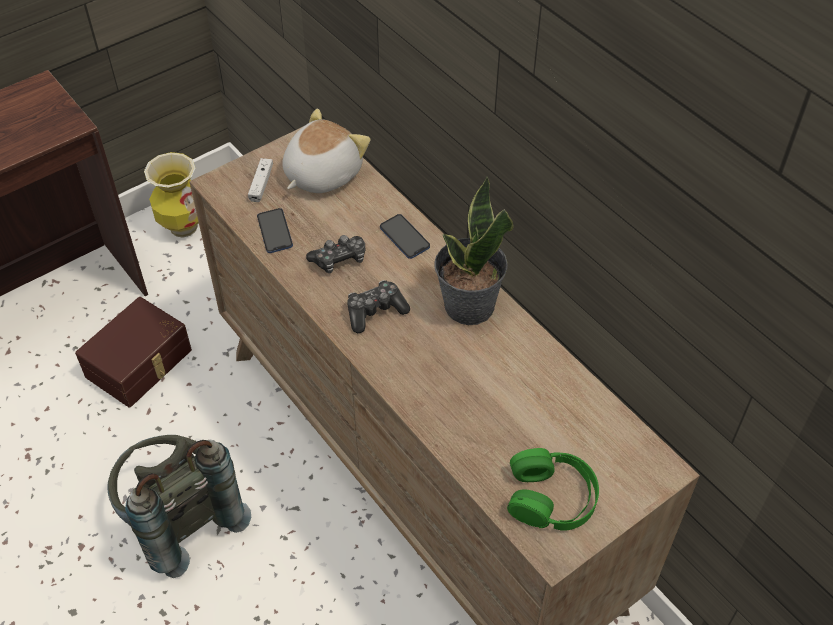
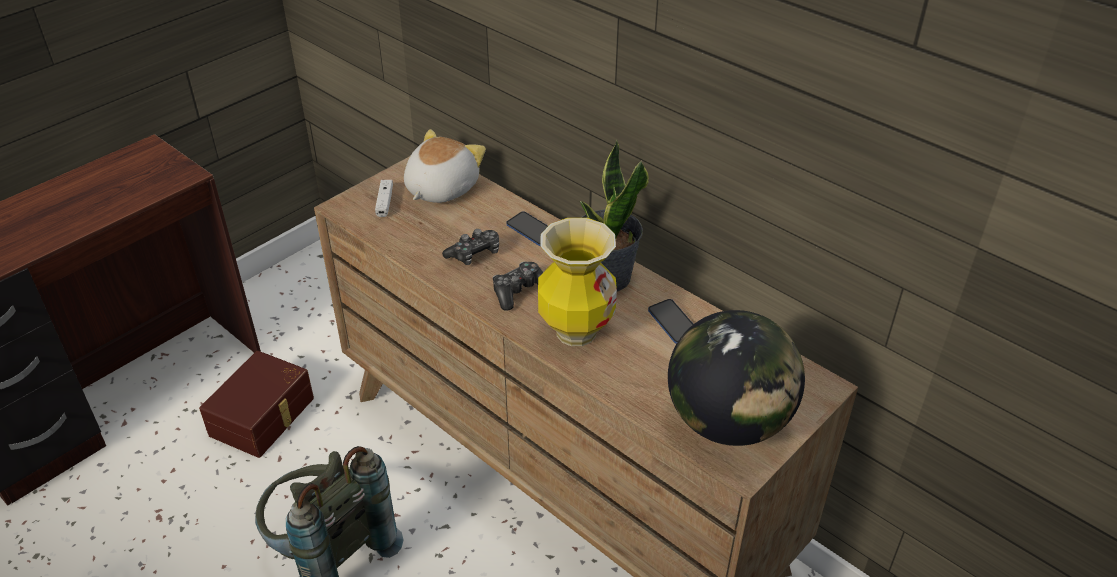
camera: 10 degrees left, 10 degrees down
vase [144,152,199,238] -> vase moved to [538,218,617,346]
phone [257,208,293,253] -> phone moved to [648,299,693,344]
green headphones [507,448,599,531] -> globe [668,310,805,446]

